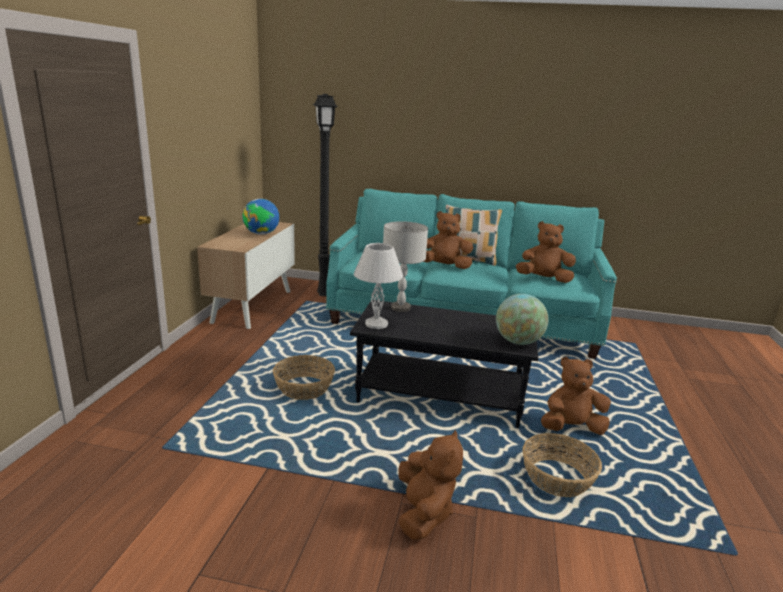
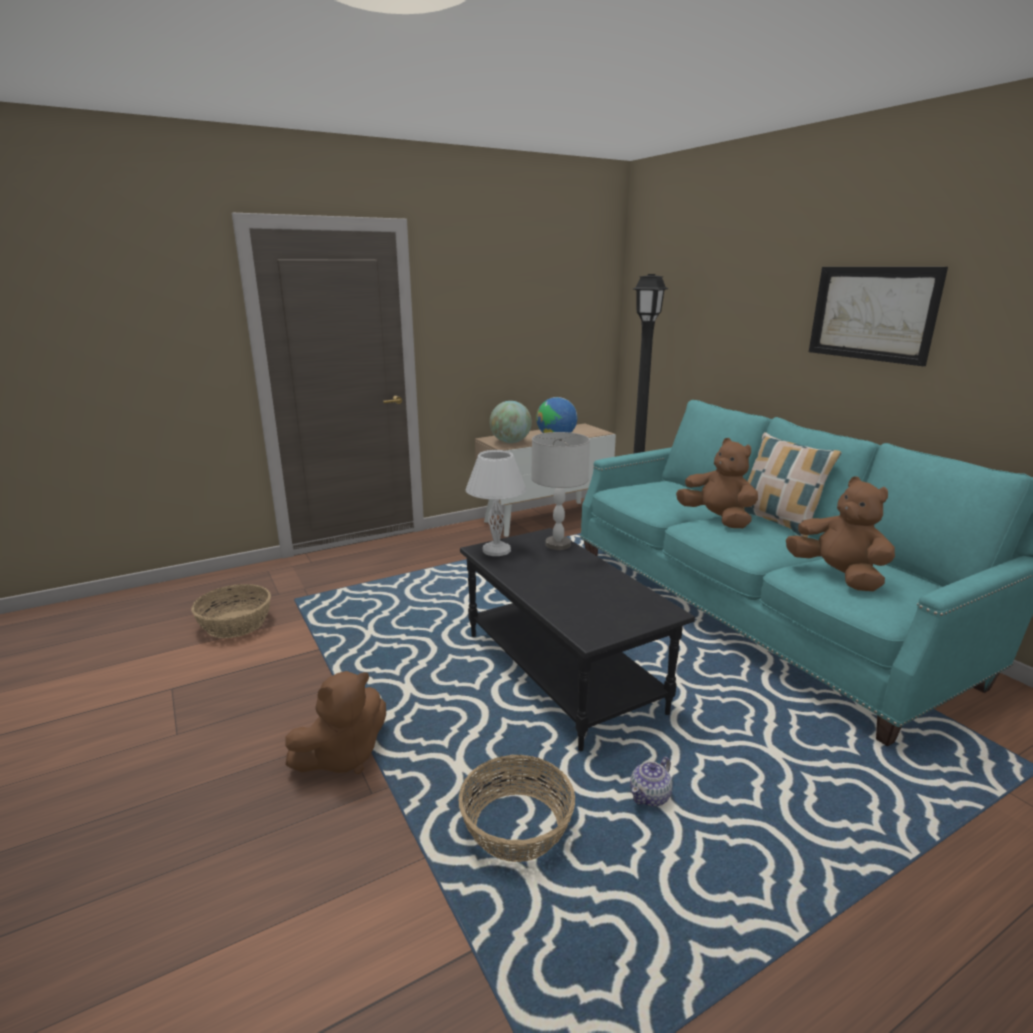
camera: 50 degrees right, 0 degrees up
basket [273,355,335,400] -> basket moved to [191,584,271,638]
globe [496,294,549,345] -> globe moved to [490,401,532,443]
brown plush toy [541,357,611,435] -> teapot [630,757,672,807]
none -> picture [809,267,948,366]

